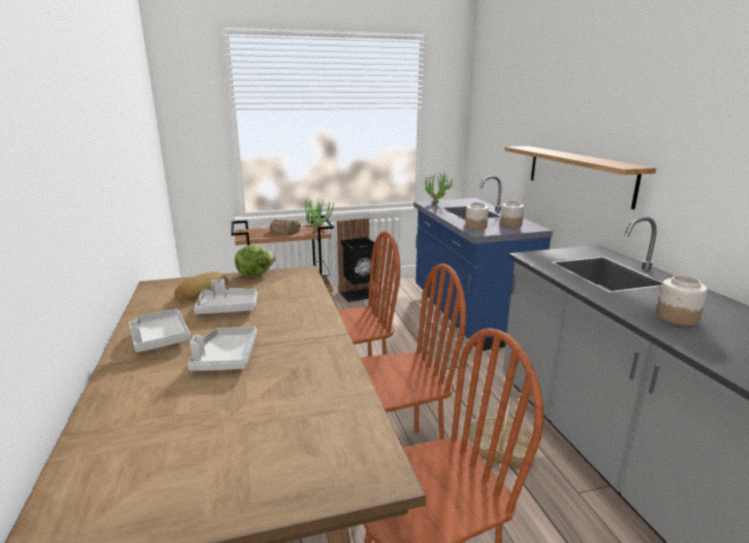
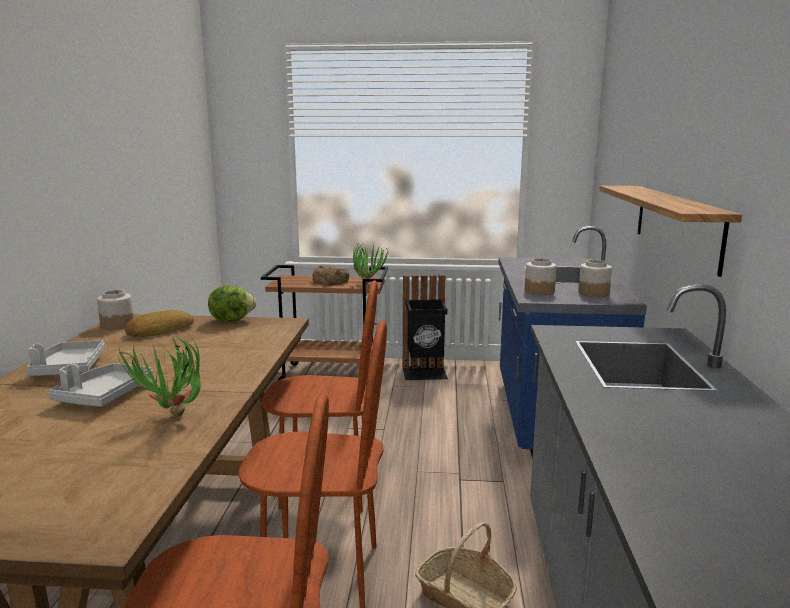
camera: 20 degrees right, 5 degrees down
grey tray [194,279,258,314] -> none
potted plant [425,171,454,204] -> potted plant moved to [118,336,201,416]
jar [656,275,708,326] -> jar moved to [97,290,134,330]

